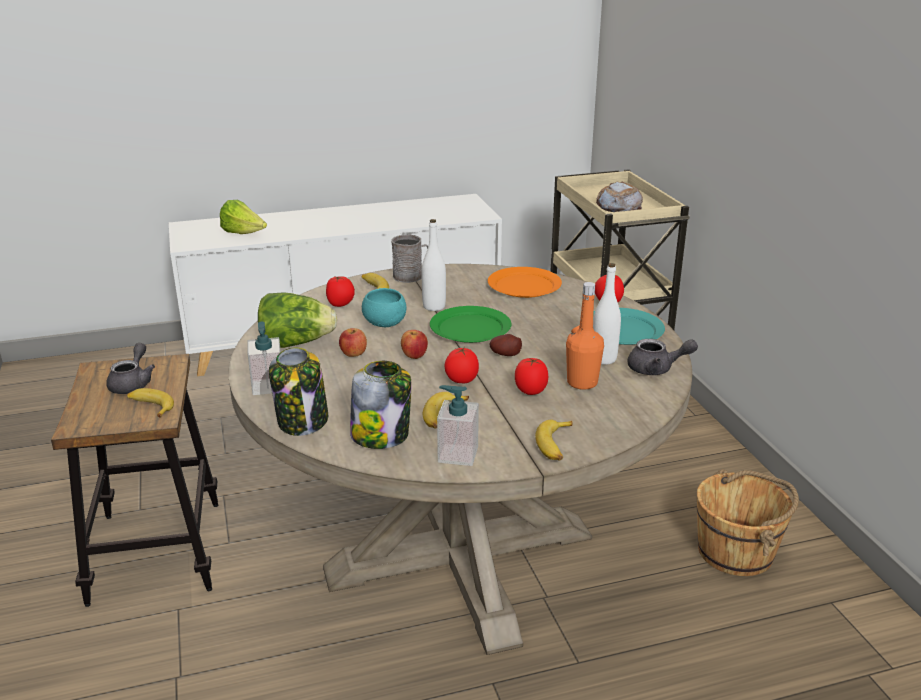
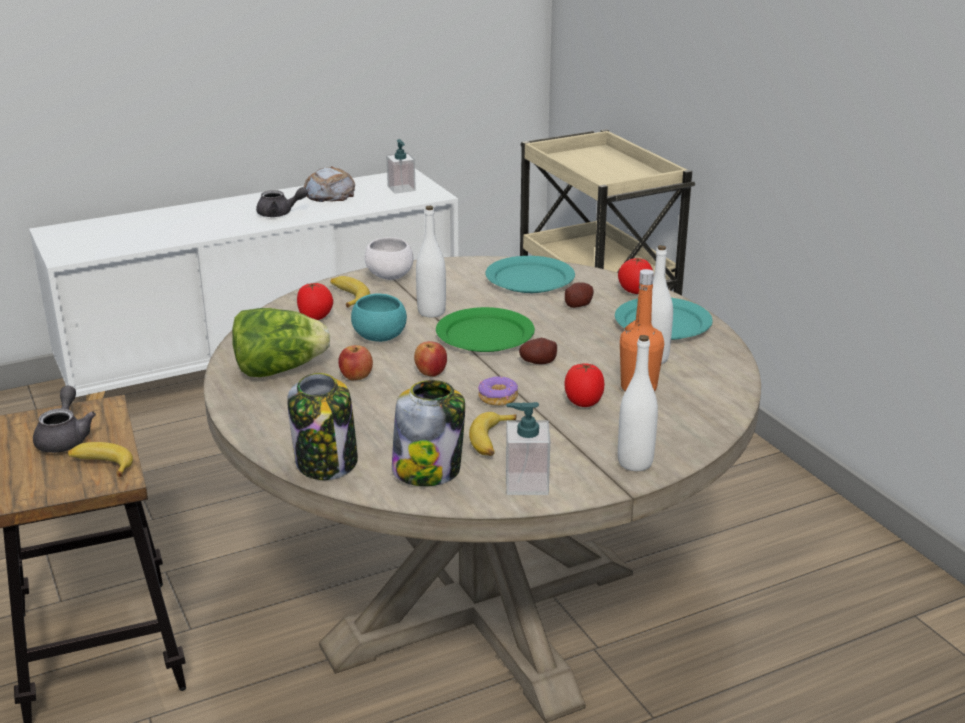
camera: 10 degrees left, 0 degrees up
lettuce [220,200,267,234] -> none
soap dispenser [248,322,281,395] -> soap dispenser moved to [386,139,416,194]
grey mug [391,234,428,283] -> white bowl [365,237,413,280]
tomato [444,347,479,383] -> donut [478,376,518,406]
orange plate [488,267,562,298] -> turquoise plate [485,256,575,293]
banana [535,420,572,461] -> white bottle [618,335,658,471]
bread [596,181,643,212] -> bread moved to [304,166,355,202]
grey teapot [628,339,698,375] -> grey teapot moved to [256,187,308,217]
brown bucket [697,469,799,576] -> none
none -> potato [565,282,594,308]

